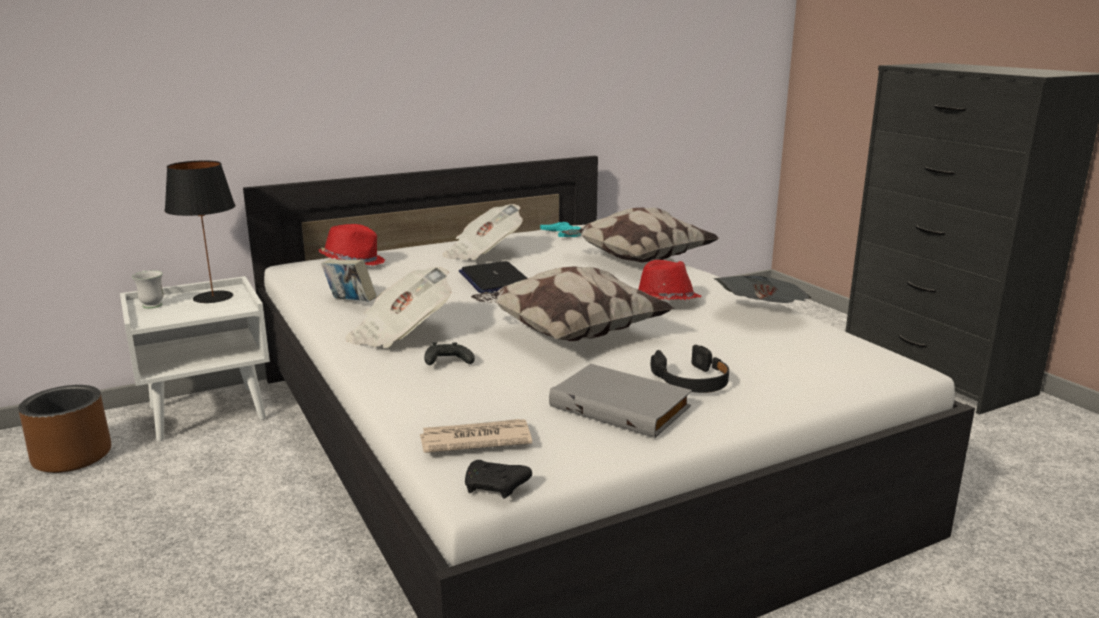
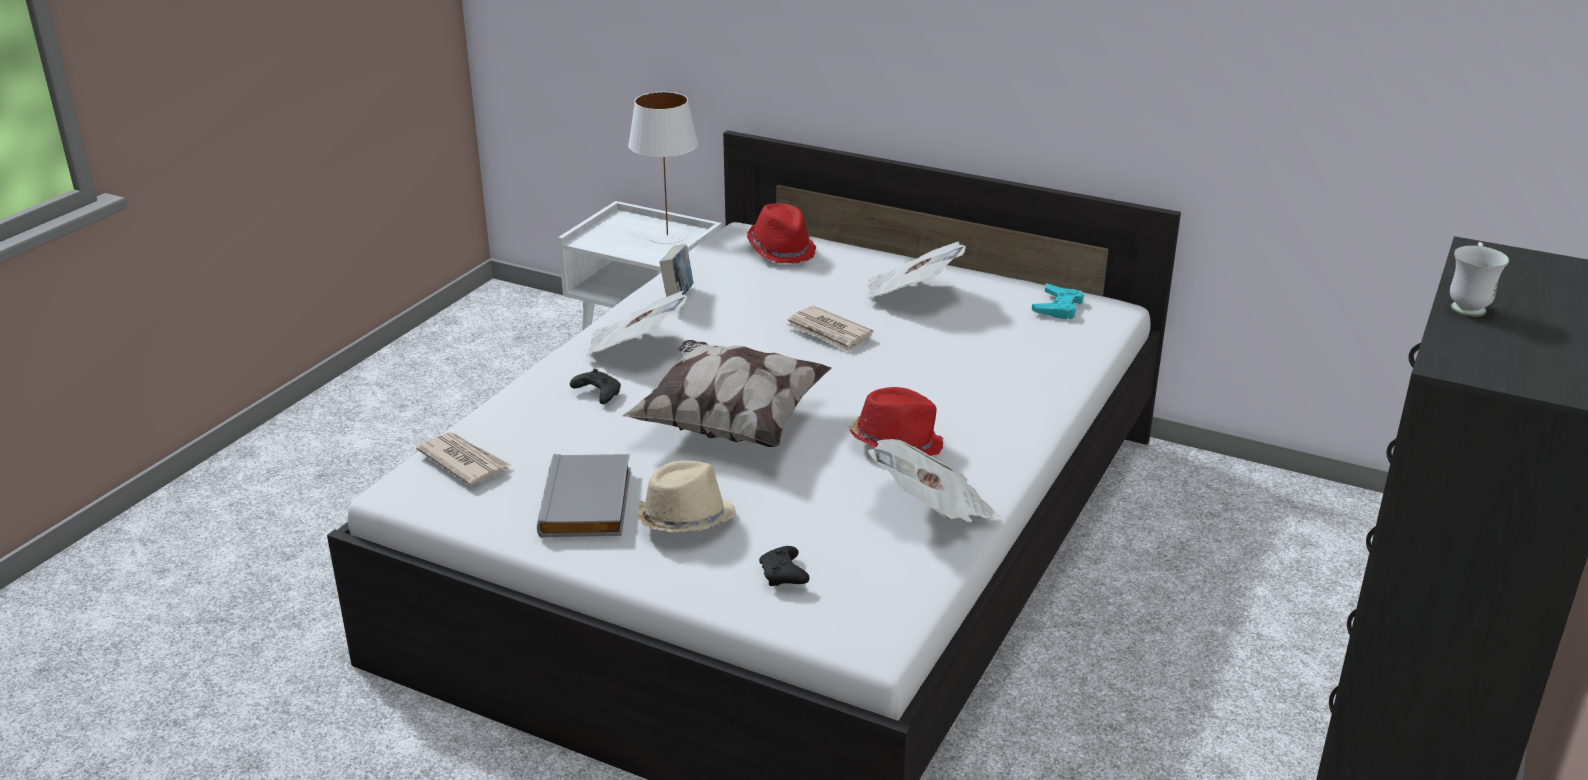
camera: 55 degrees right, 10 degrees up
brown planter [18,385,111,473] -> none
white mug [132,270,164,308] -> white mug moved to [1450,242,1509,317]
black table lamp [164,161,235,303] -> white table lamp [628,92,698,244]
laptop [459,261,527,293] -> newspaper [786,306,873,352]
black game controller [465,460,532,498] -> black game controller moved to [759,546,809,586]
pillow [562,208,719,263] -> none
black headphones [651,345,729,393] -> beige hat [637,460,736,533]

